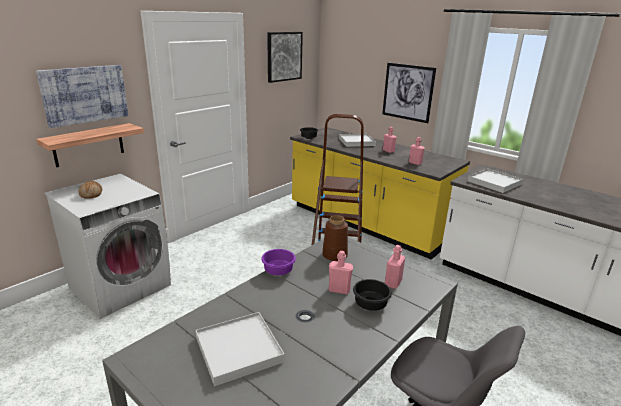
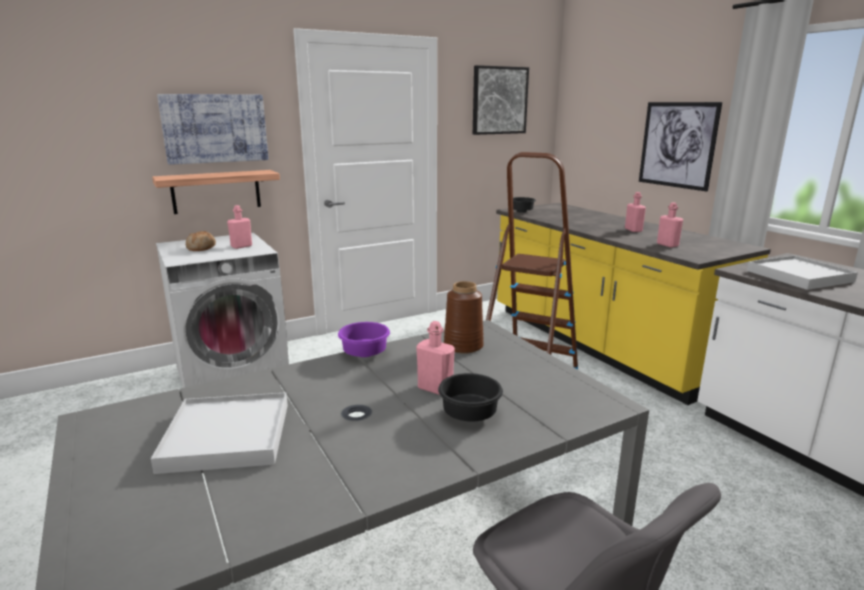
camera: 20 degrees right, 5 degrees down
white tray [339,134,376,147] -> none
pink bottle [385,245,405,289] -> pink bottle moved to [227,205,252,249]

